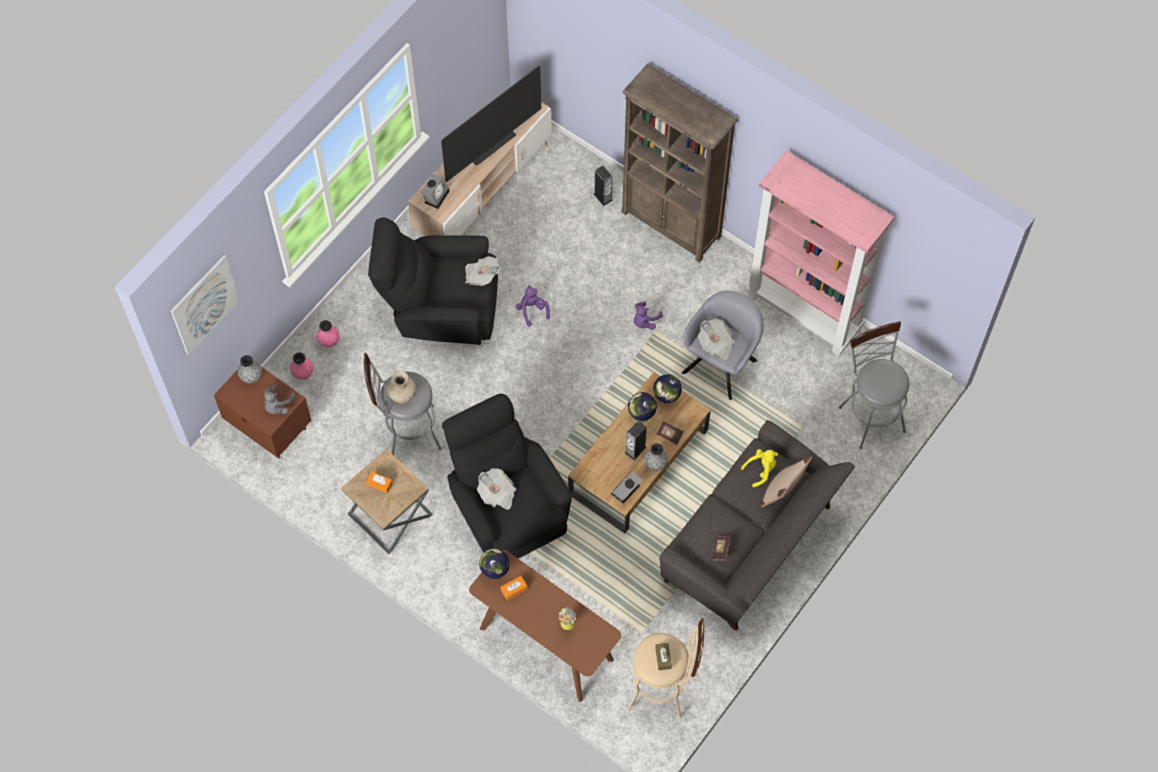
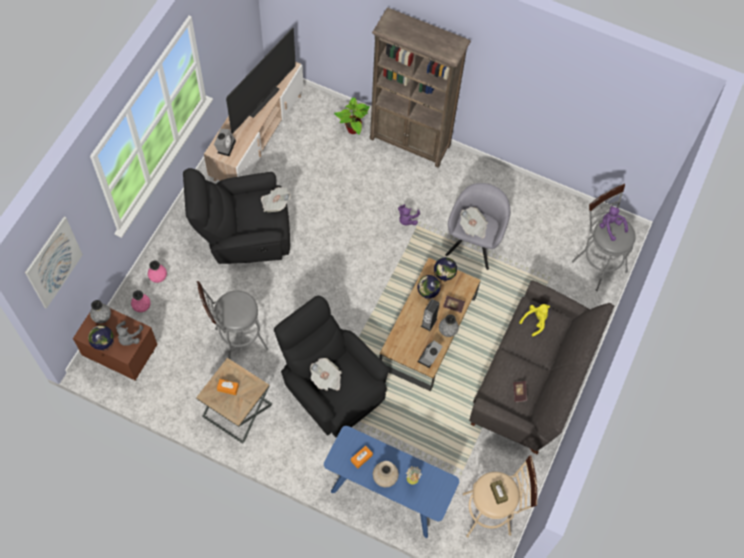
camera: 15 degrees left, 0 degrees up
beige vase [387,371,416,404] -> beige vase moved to [373,461,399,488]
brown console table [469,550,621,702] -> blue console table [324,426,459,538]
globe [479,548,510,579] -> globe moved to [88,325,114,351]
purple plush toy [516,285,550,327] -> purple plush toy moved to [599,206,628,241]
speaker [594,166,613,206] -> potted plant [334,97,370,135]
pink bookcase [746,151,894,356] -> none
beige pillow [760,456,812,507] -> none

